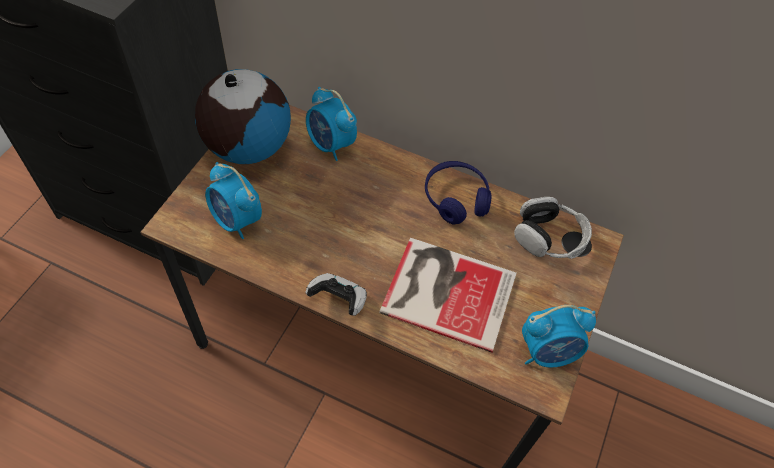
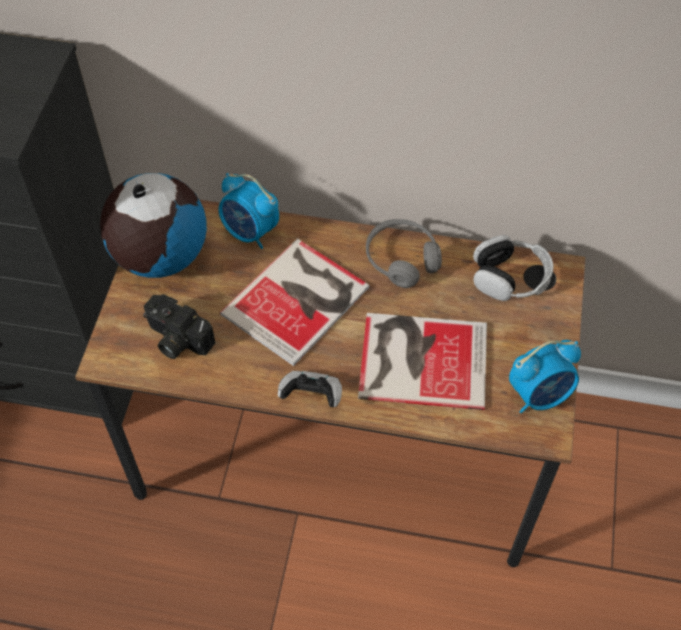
camera: 10 degrees left, 0 degrees up
alarm clock [205,162,262,239] -> camera [143,294,215,359]
blue headphones [425,161,492,224] -> grey headphones [366,219,442,288]
none -> book [220,238,369,366]

